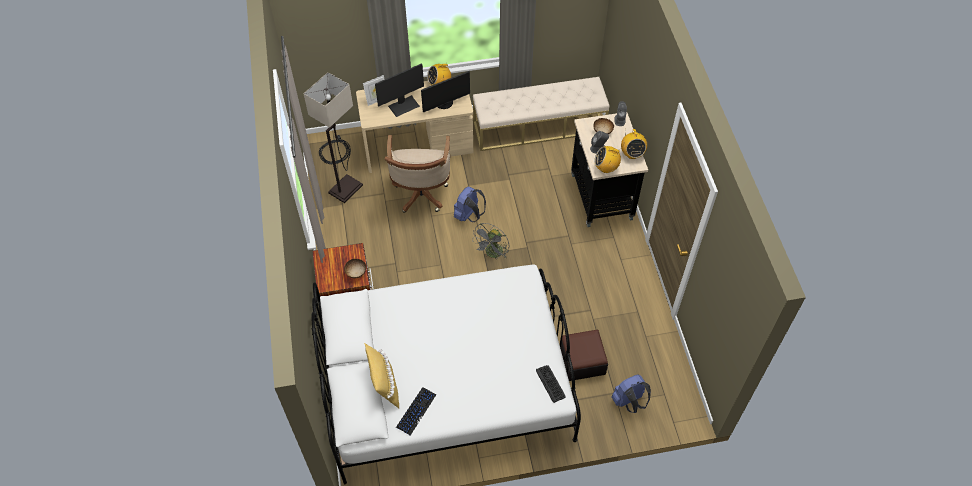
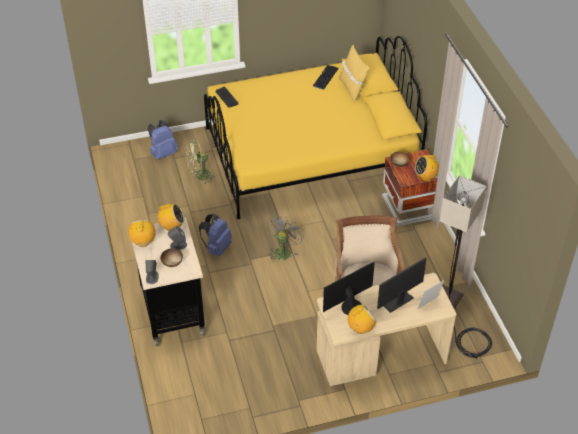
camera: 175 degrees right, 10 degrees down
white bed [312,264,581,485] -> yellow bed [204,36,428,219]
blue backpack [454,186,486,222] -> blue backpack moved to [199,214,232,256]
beige bench [473,77,609,151] -> none
ottoman [560,330,608,381] -> green fan [186,140,217,184]
none -> radio [415,155,439,181]

